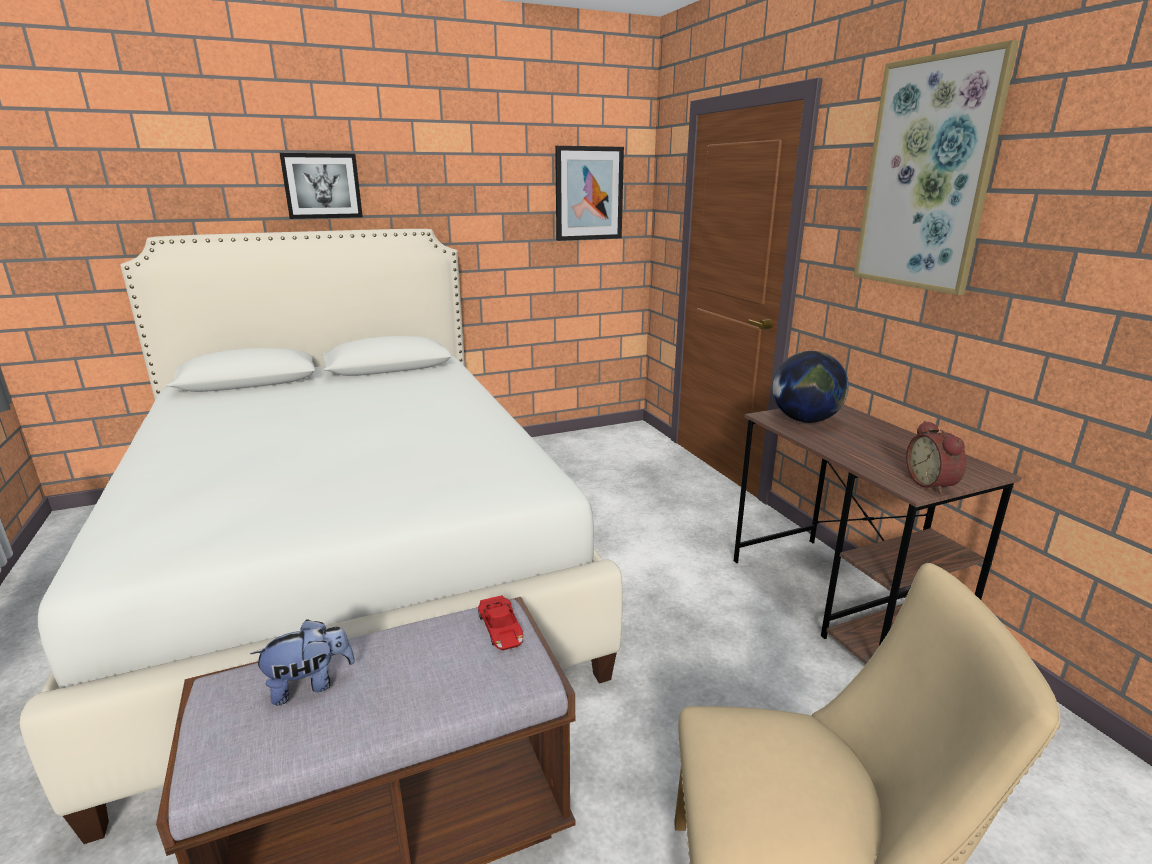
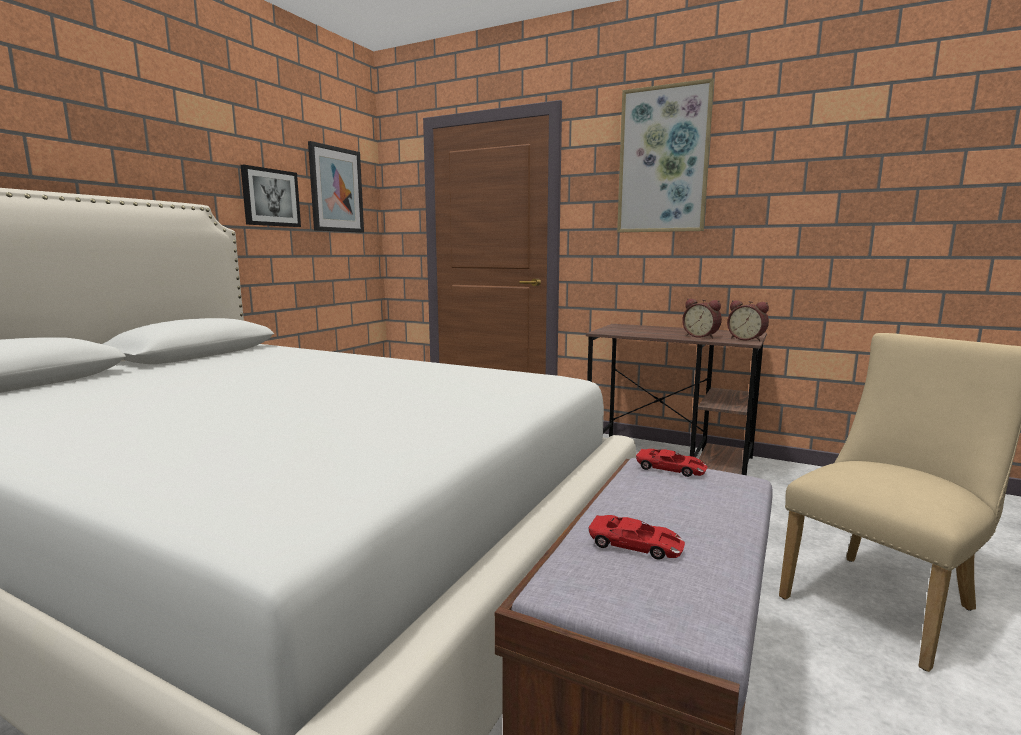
camera: 40 degrees left, 10 degrees down
plush toy [250,619,355,705] -> red toy car [588,515,685,560]
picture [280,153,363,219] -> picture moved to [241,165,301,227]
globe [772,351,849,423] -> none
none -> alarm clock [682,299,722,338]

